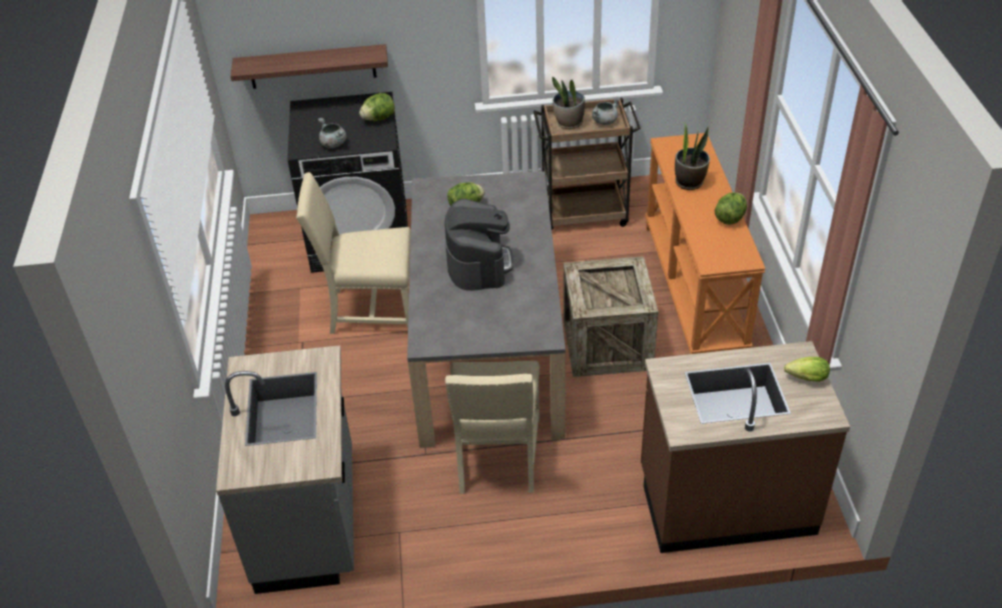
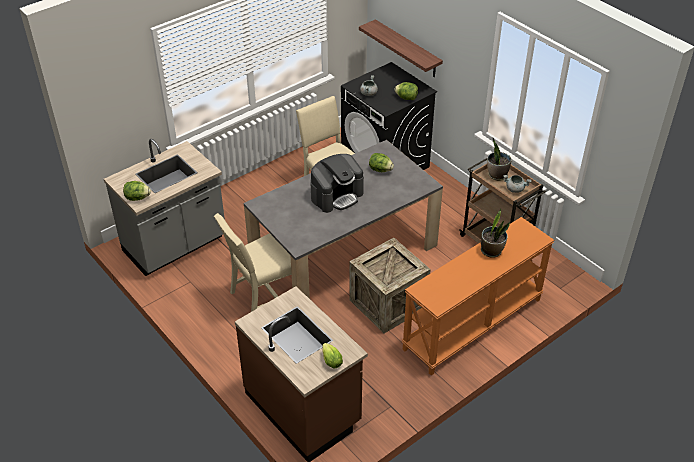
camera: 55 degrees right, 0 degrees up
lettuce [714,192,747,225] -> lettuce moved to [123,181,151,201]

